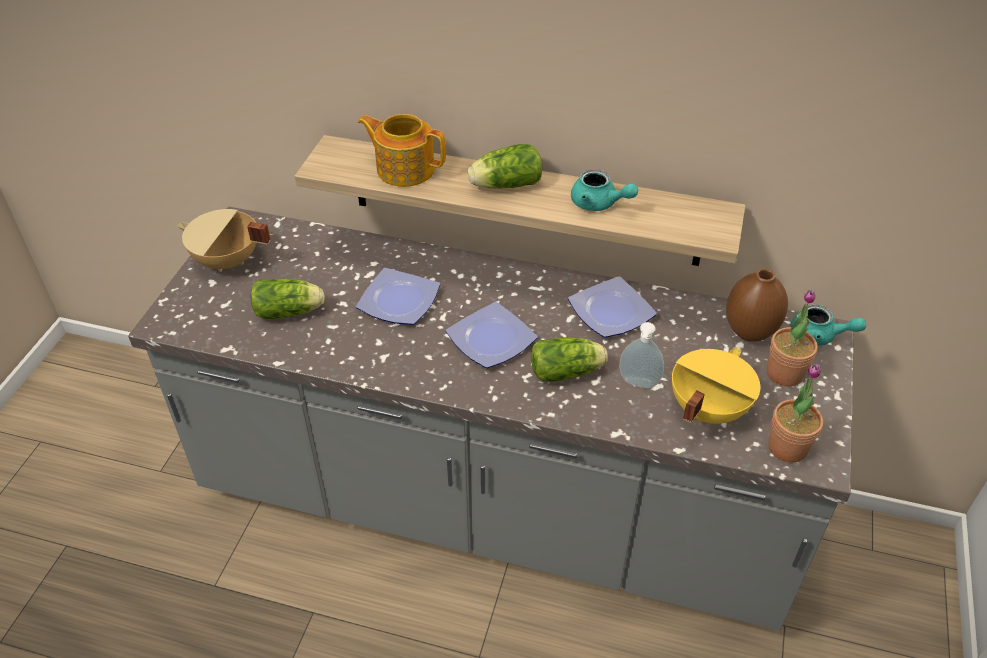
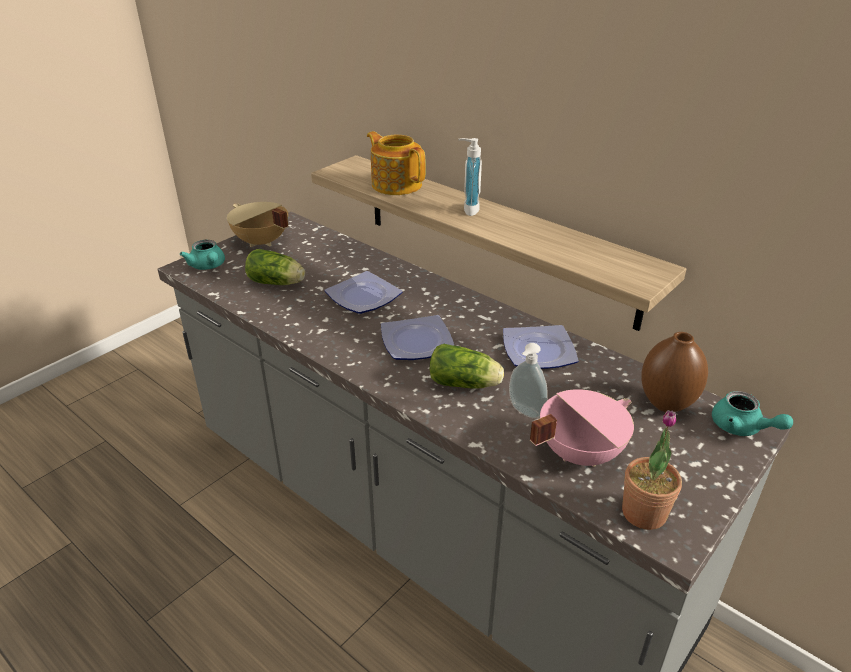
camera: 25 degrees right, 10 degrees down
lettuce [468,144,542,189] -> soap dispenser [458,138,482,216]
turquoise teapot [571,169,638,211] -> turquoise teapot moved to [180,240,225,270]
yellow cooking pot [672,347,760,424] -> pink cooking pot [530,389,634,467]
potted plant [767,290,818,386] -> none

